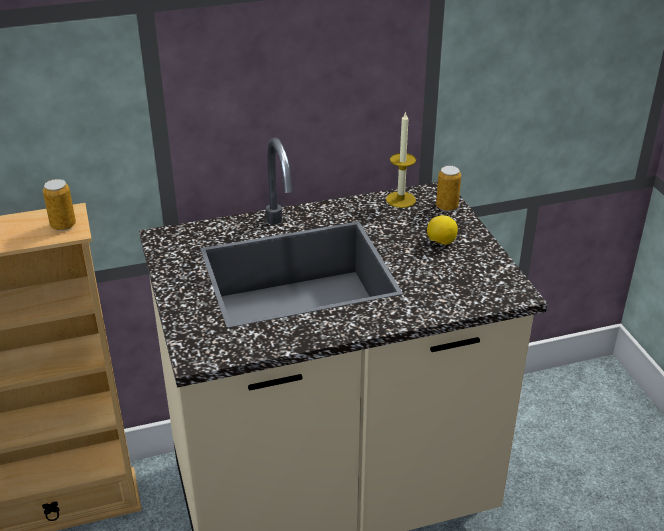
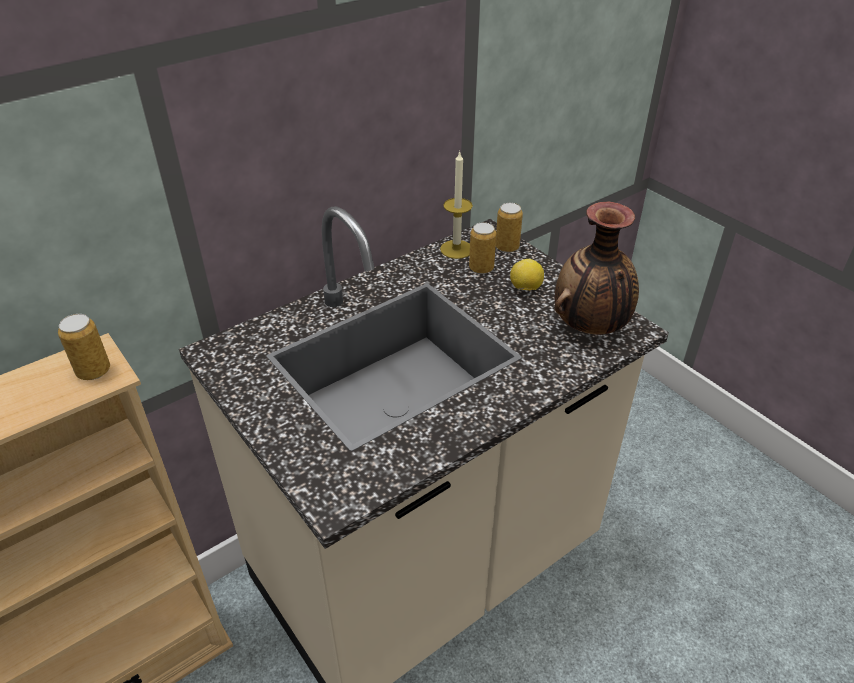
camera: 20 degrees left, 5 degrees up
none -> can [469,222,497,274]
none -> vase [554,202,639,335]

